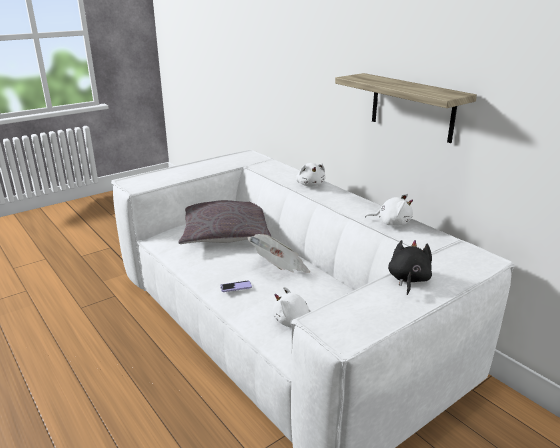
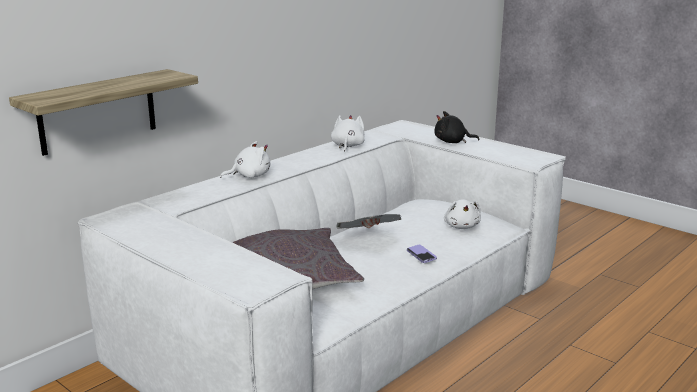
camera: 100 degrees left, 5 degrees down
shelf [335,73,477,143] -> shelf moved to [9,69,198,156]

